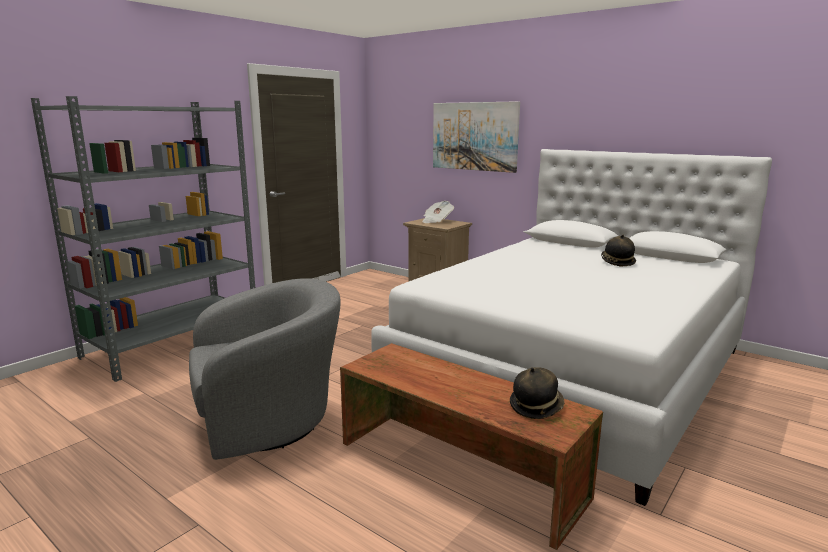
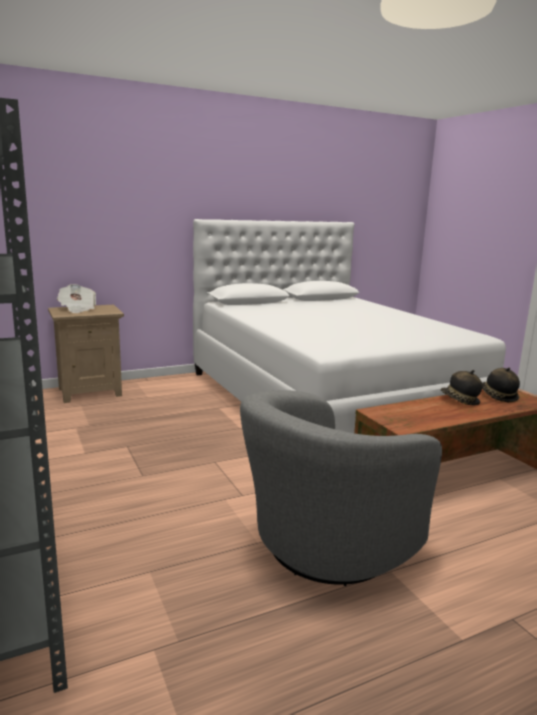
camera: 65 degrees left, 0 degrees up
grey armchair [189,278,341,460] -> grey armchair turned 135 degrees counterclockwise [240,391,442,586]
picture [433,101,520,173] -> none
hat [601,234,636,266] -> hat moved to [441,370,483,405]

